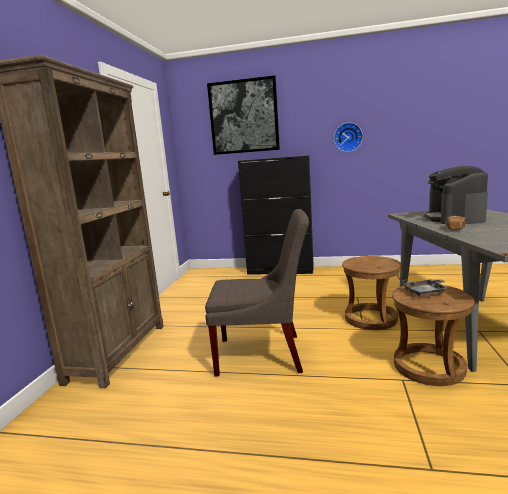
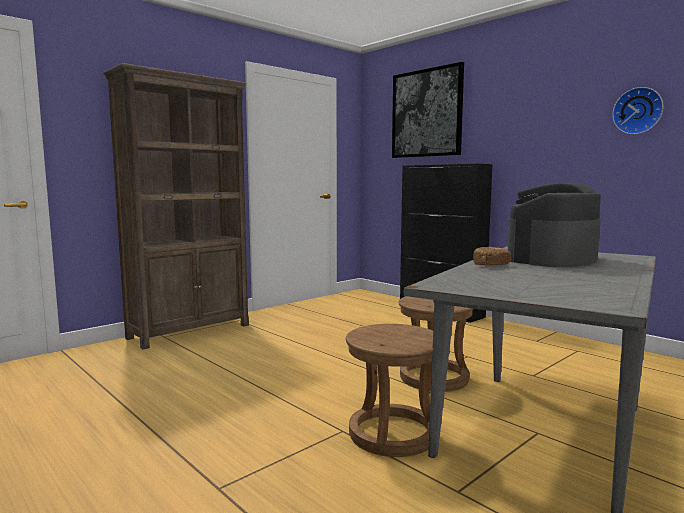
camera: 35 degrees right, 5 degrees down
grey chair [205,209,309,376] -> none
wall clock [334,123,363,152] -> wall clock moved to [612,87,663,135]
grey tray [402,279,448,296] -> none

